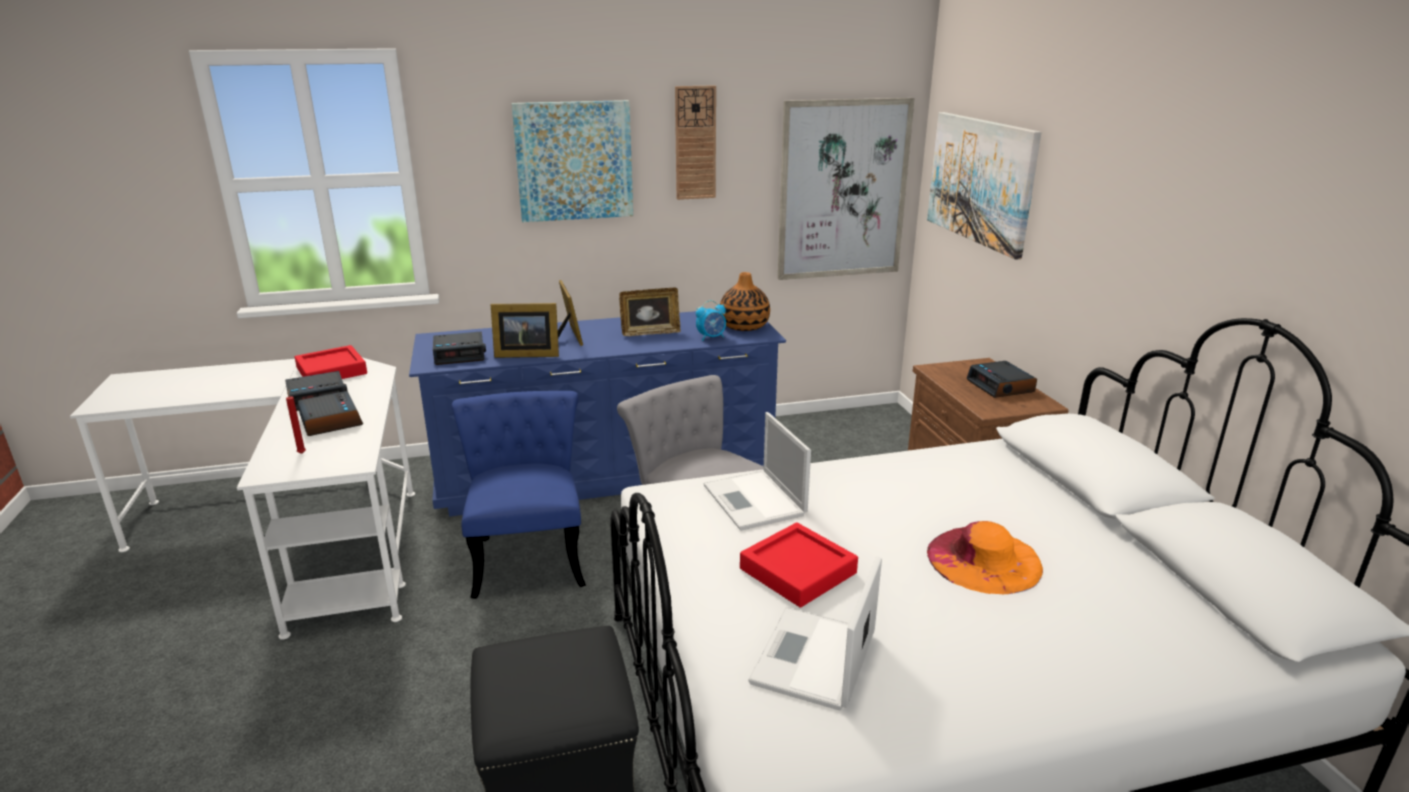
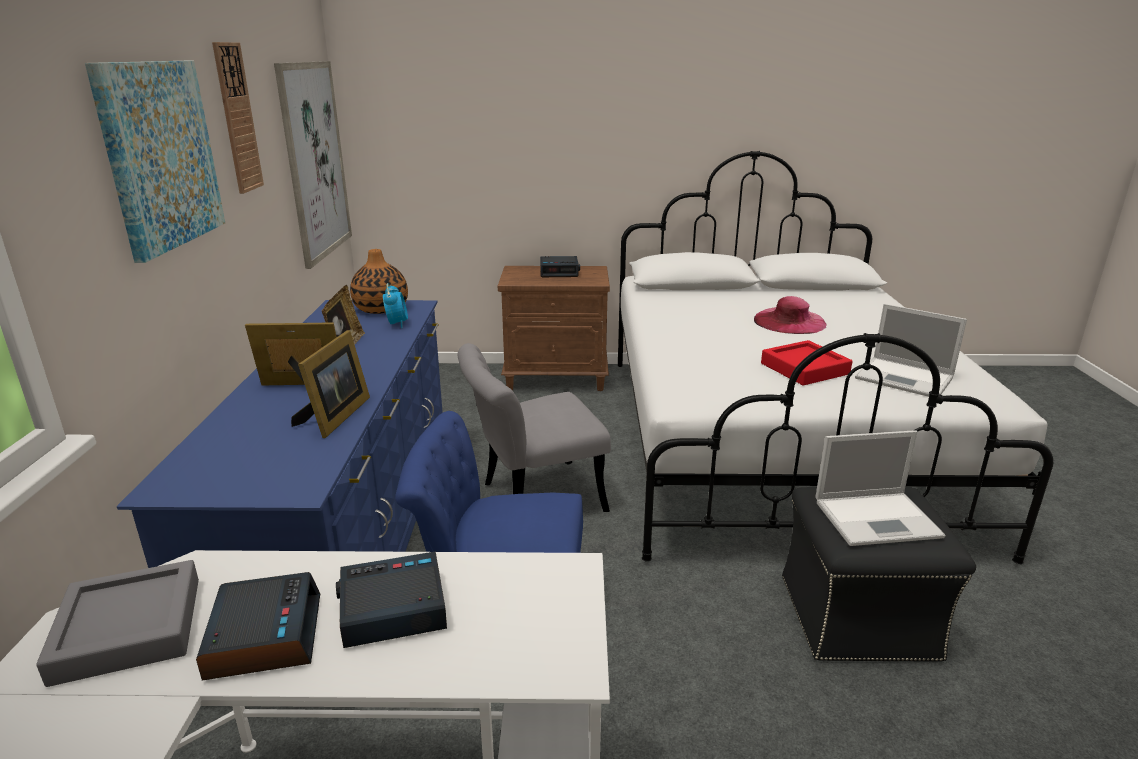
camera: 75 degrees left, 0 degrees up
red candle [286,389,306,454] -> none
red tray [295,345,367,379] -> grey tray [36,560,199,687]
alarm clock [433,331,486,365] -> none
laptop [704,412,811,531] -> laptop moved to [815,430,946,546]
picture [927,112,1041,260] -> none
orange hat [927,521,1043,594] -> pink hat [754,296,827,334]

